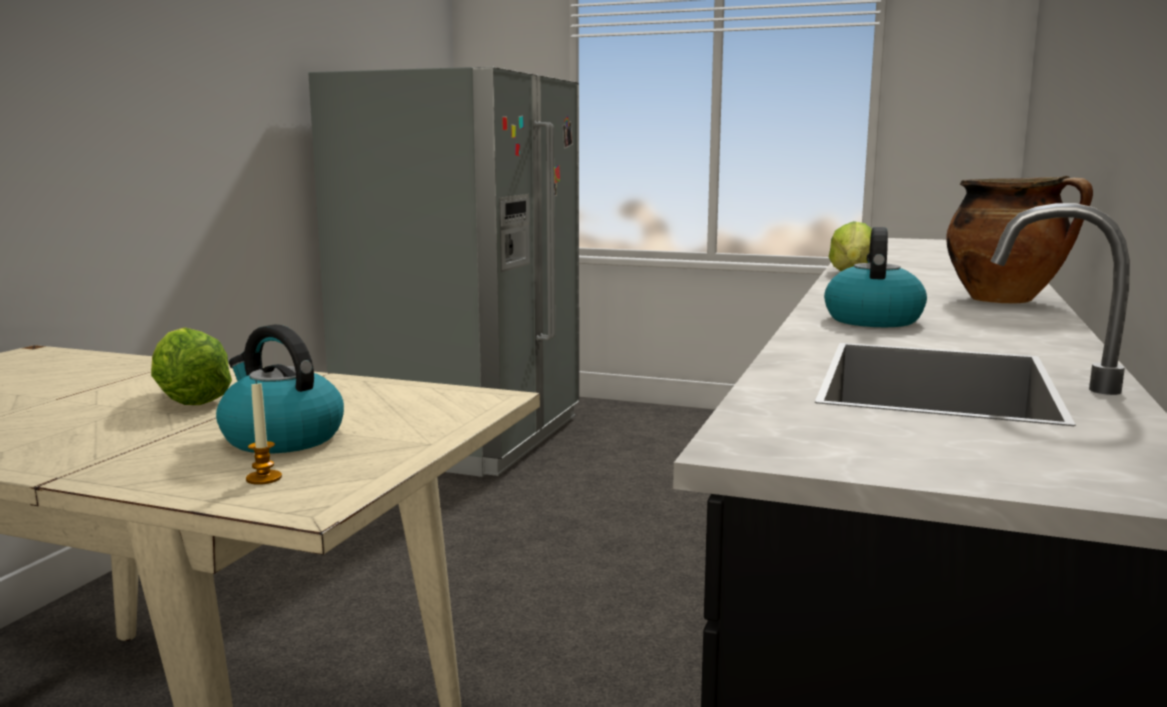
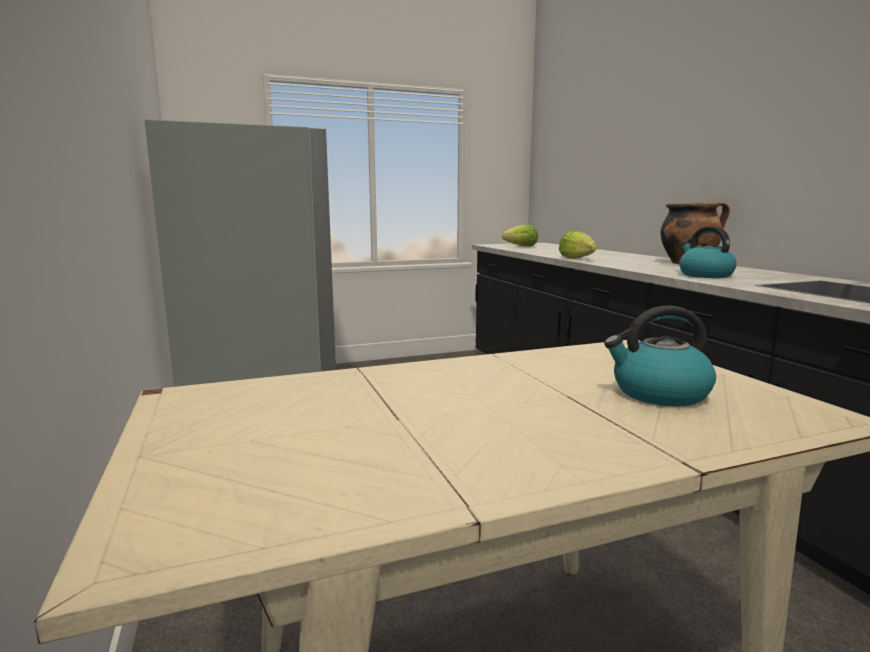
camera: 40 degrees left, 0 degrees up
lettuce [151,327,232,405] -> lettuce moved to [502,225,538,247]
candle [246,380,282,485] -> none

